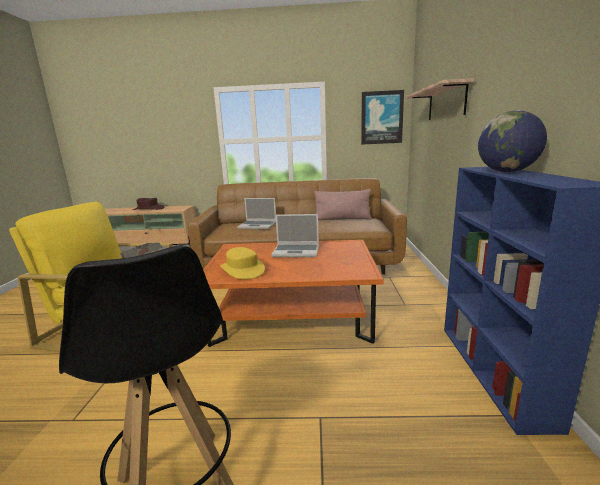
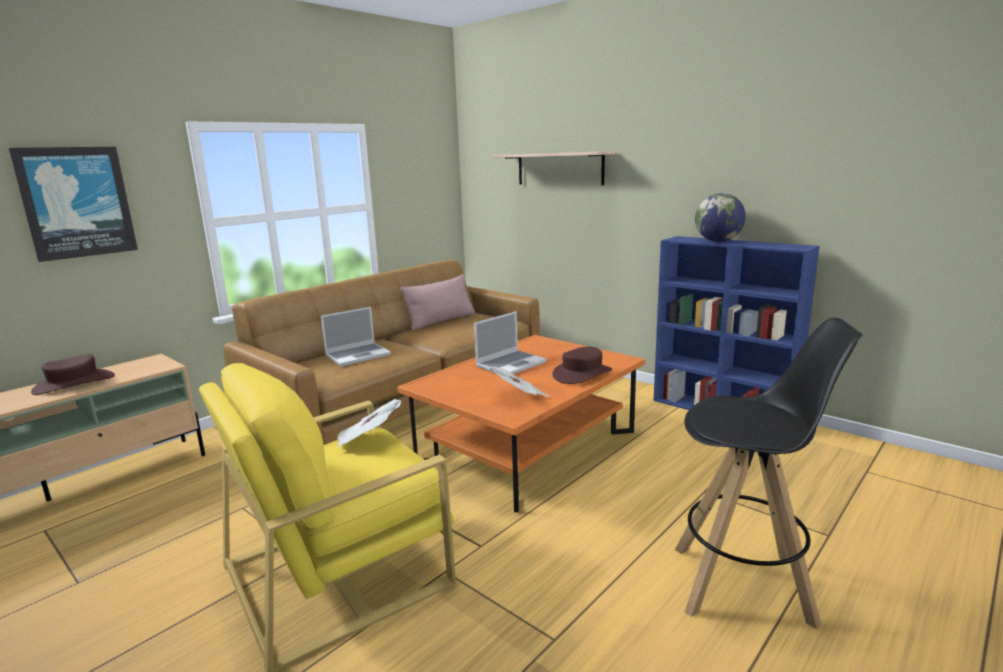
camera: 50 degrees left, 0 degrees up
yellow hat [220,247,265,279] -> newspaper [487,367,549,396]
picture [361,90,404,145] -> picture moved to [9,147,138,262]
none -> brown hat [553,347,612,384]

